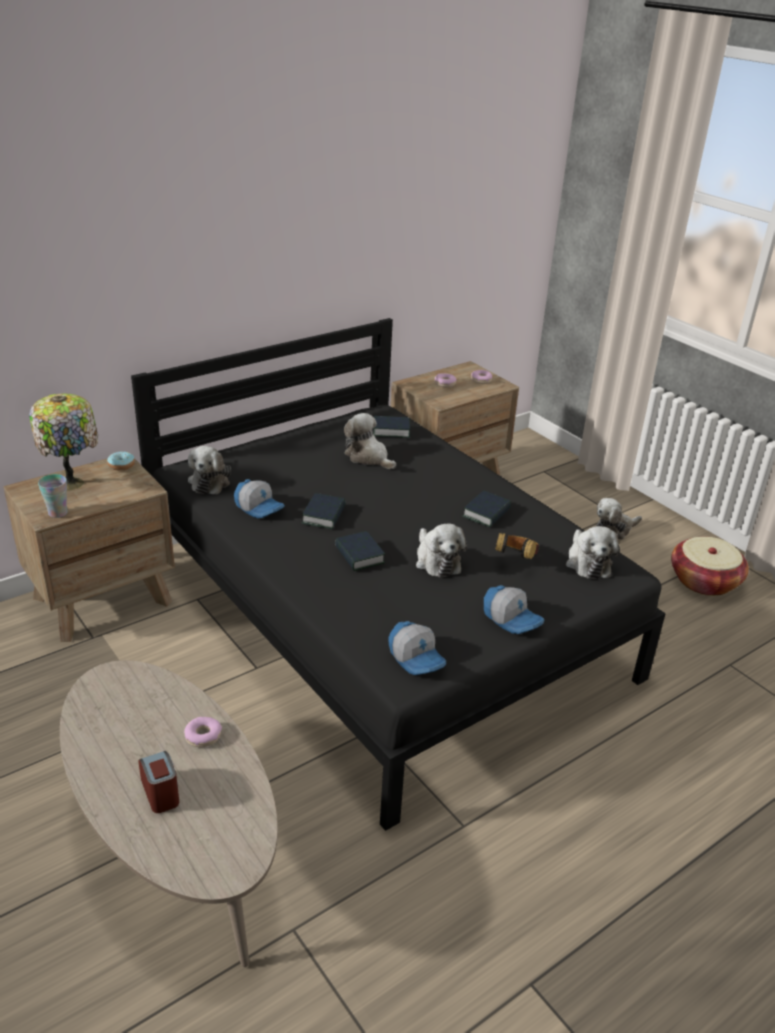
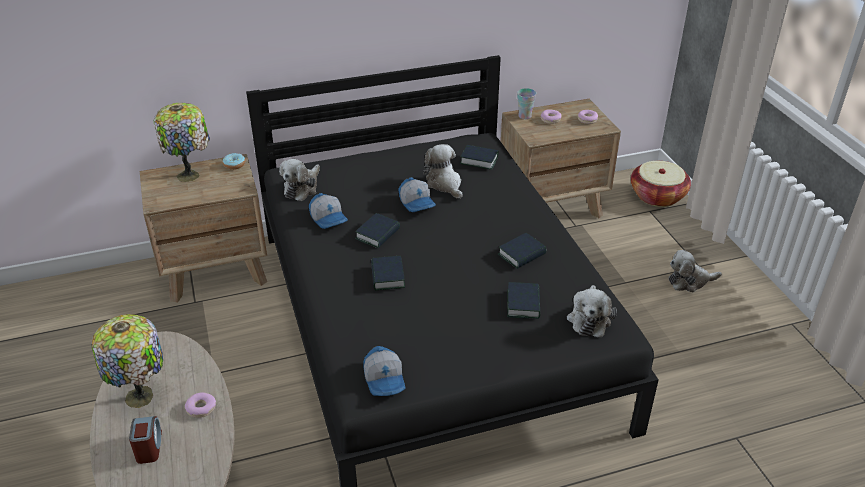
camera: 20 degrees right, 5 degrees up
cup [38,474,68,518] -> cup moved to [517,88,536,119]
plush toy [416,524,467,578] -> none
cap [484,585,545,634] -> cap moved to [398,177,436,212]
headphones [495,533,540,559] -> book [507,282,540,319]
basket [671,537,749,596] -> basket moved to [631,161,691,207]
none -> table lamp [92,314,163,408]

